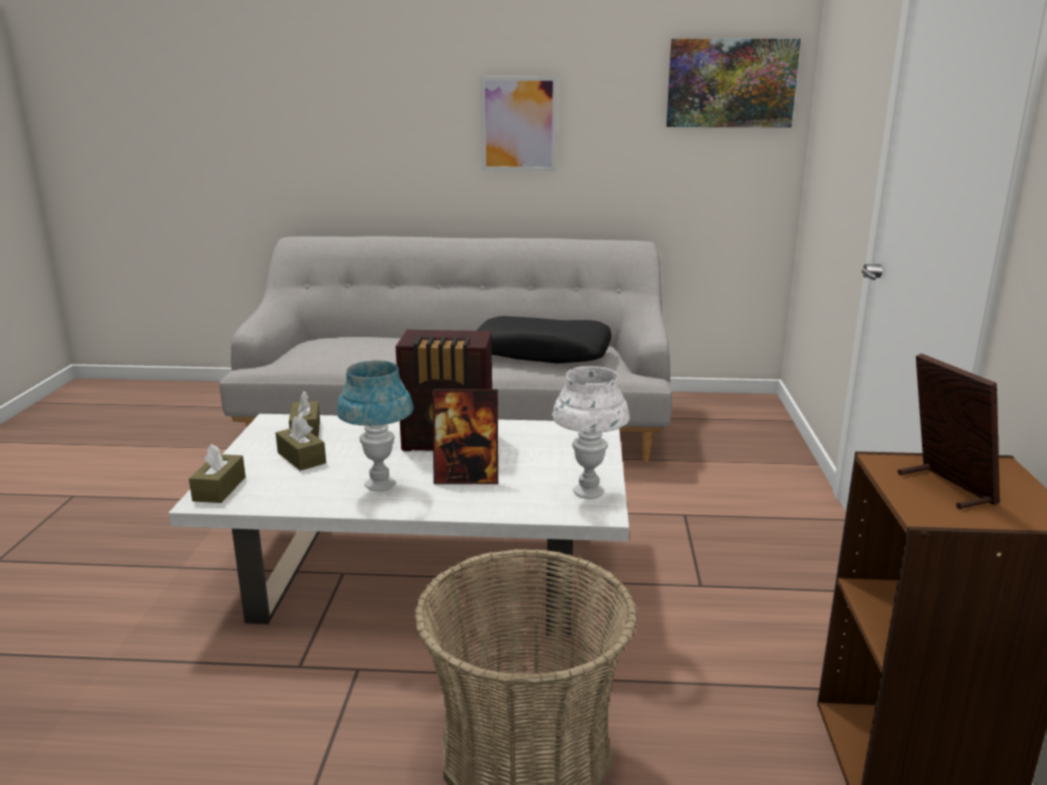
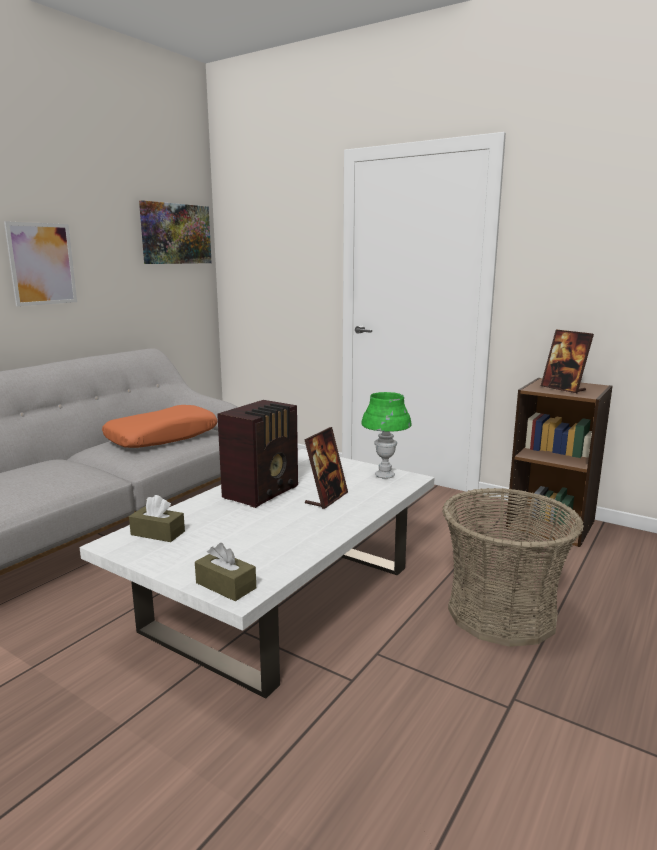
camera: 60 degrees left, 5 degrees down
brown tissue box [276,416,326,471] -> none
blue table lamp [336,361,413,491] -> none
black pillow [477,316,611,364] -> orange pillow [102,405,217,448]
white table lamp [552,366,630,499] -> green table lamp [362,392,412,479]
picture frame [898,353,1000,509] -> picture frame turned 135 degrees counterclockwise [541,330,594,393]

